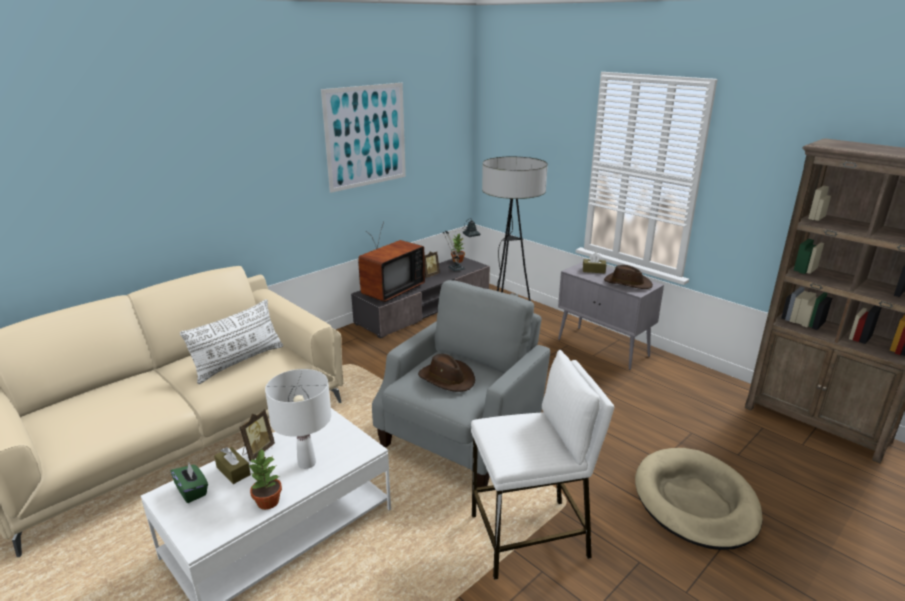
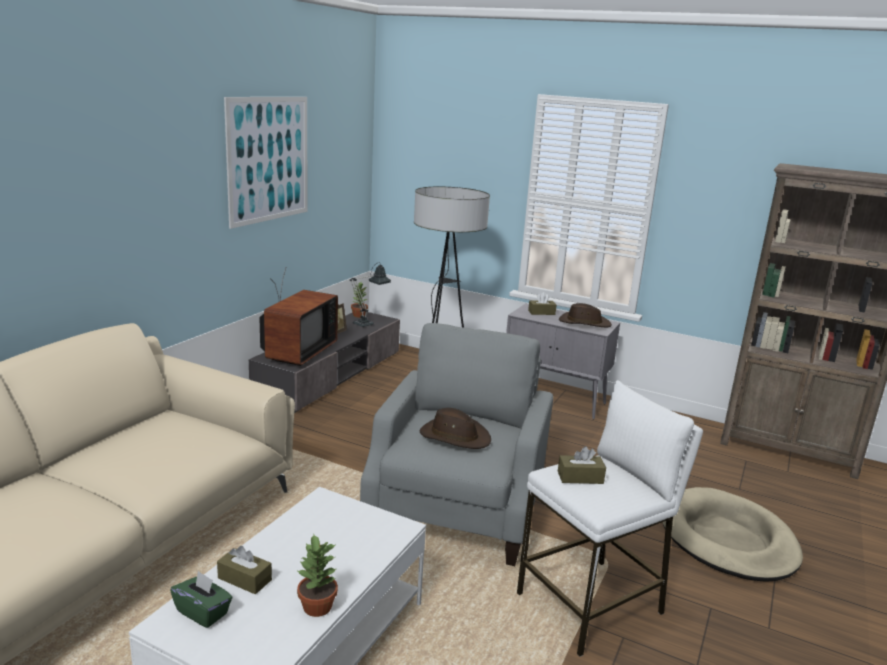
camera: 20 degrees left, 5 degrees down
white pillow [180,299,283,384] -> none
picture frame [239,409,275,462] -> none
white table lamp [265,369,331,469] -> none
none -> brown tissue box [558,446,606,484]

